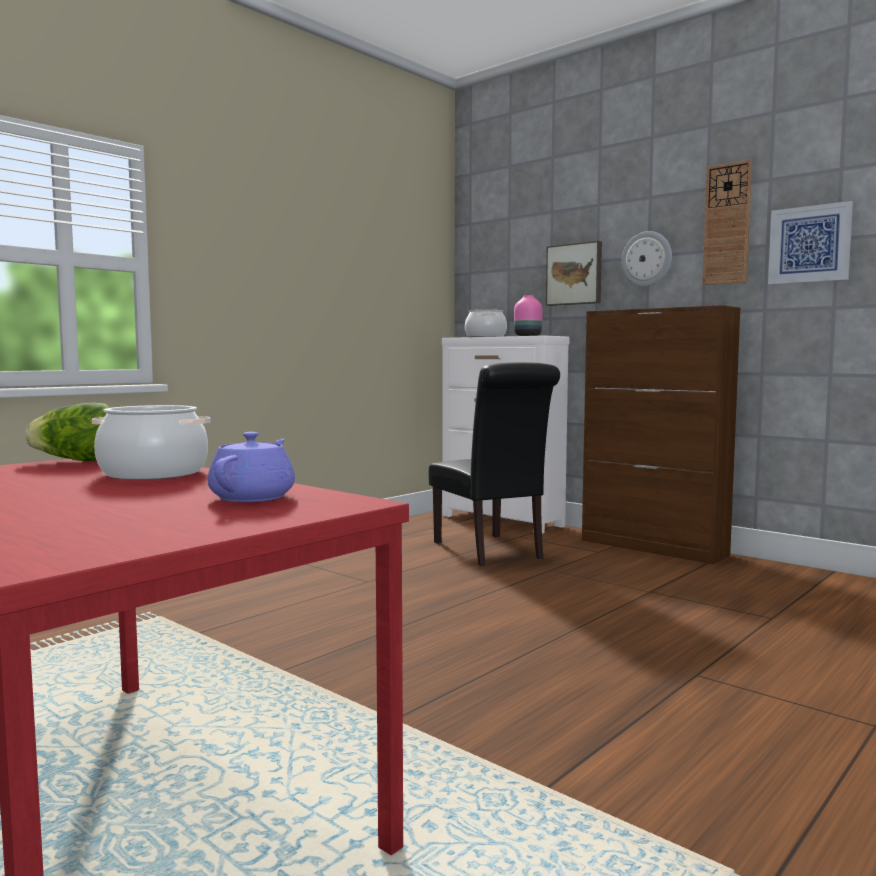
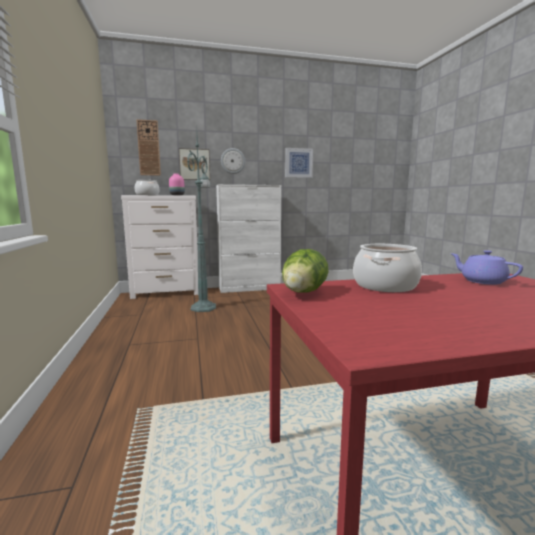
camera: 55 degrees left, 5 degrees up
black chair [429,362,560,566] -> green floor lamp [187,125,216,312]
brown cabinet [582,305,740,564] -> white cabinet [216,184,281,293]
wall clock [702,159,752,285] -> wall clock moved to [136,119,161,176]

